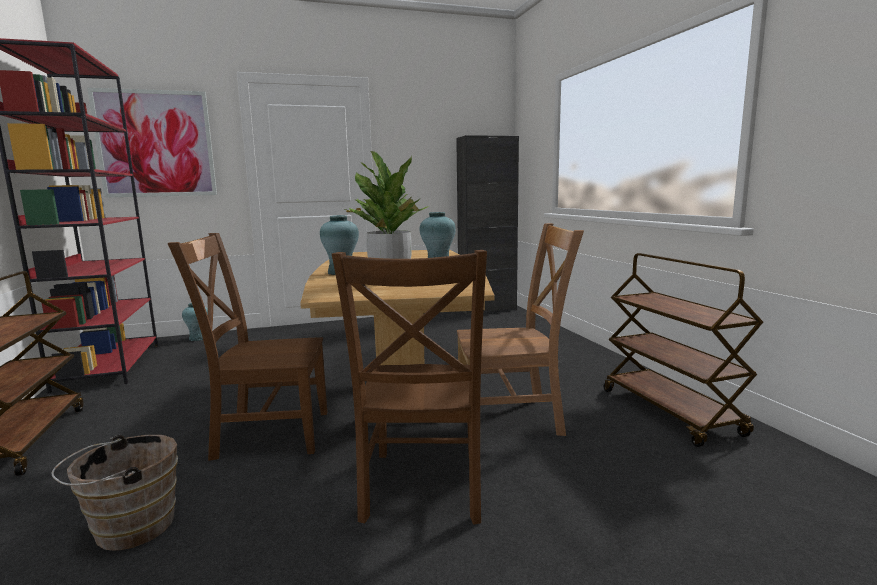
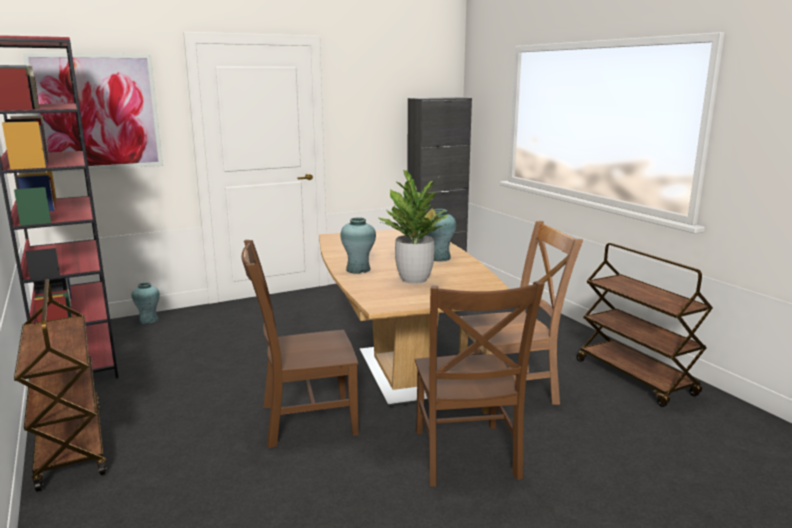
camera: 10 degrees left, 5 degrees up
brown bucket [52,435,178,551] -> none

